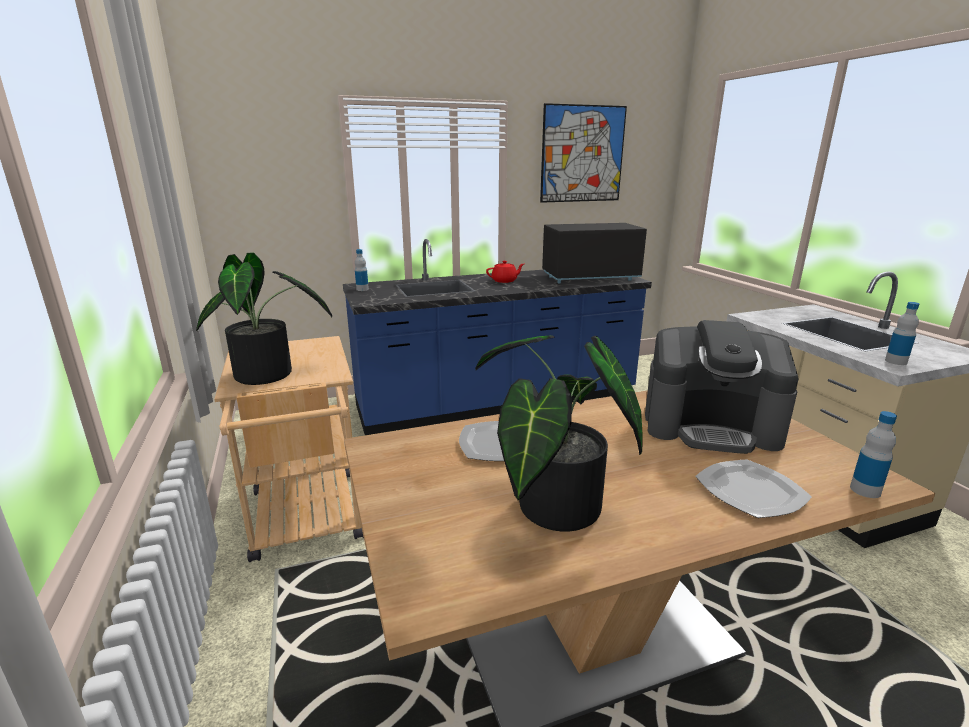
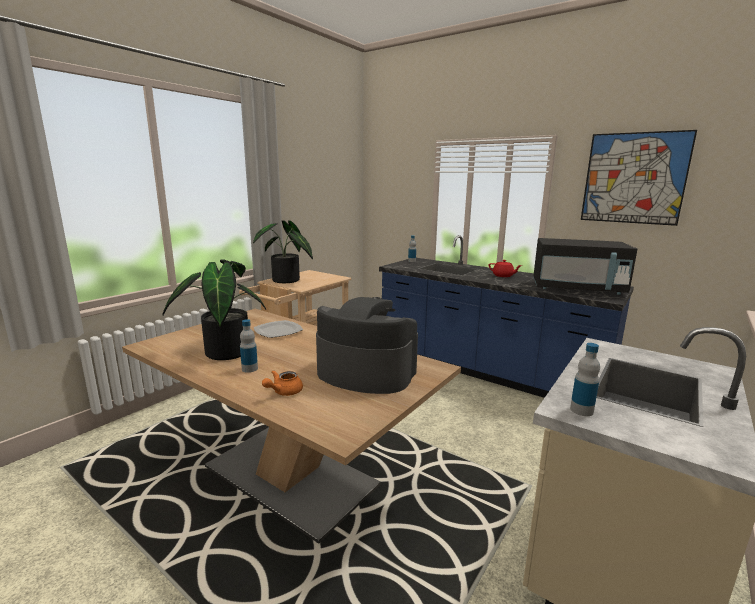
camera: 55 degrees right, 5 degrees down
black microwave [542,223,647,283] -> black microwave turned 150 degrees clockwise [533,238,637,295]
coffee machine [645,320,799,454] -> coffee machine turned 135 degrees clockwise [316,297,418,394]
plate [695,459,812,518] -> orange teapot [262,370,303,396]
bottle [850,411,897,498] -> bottle moved to [240,319,258,373]

